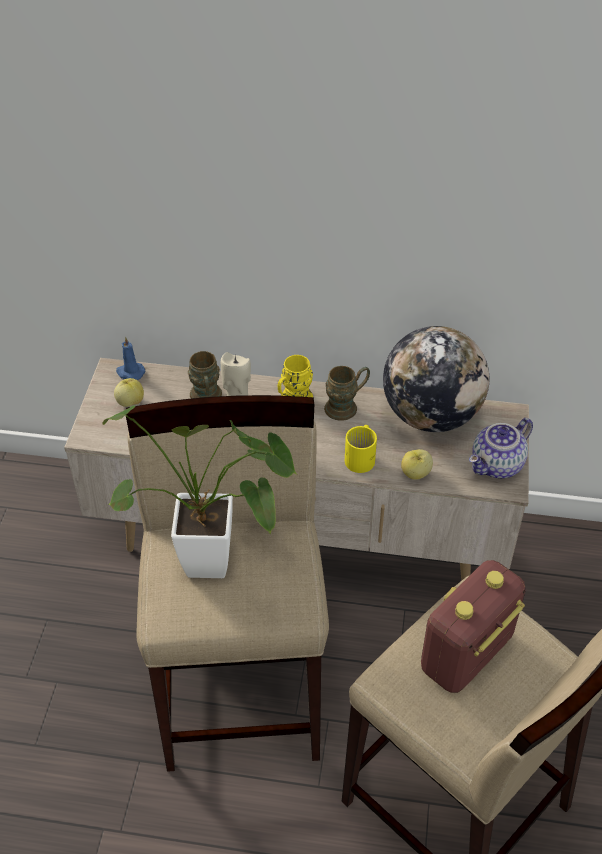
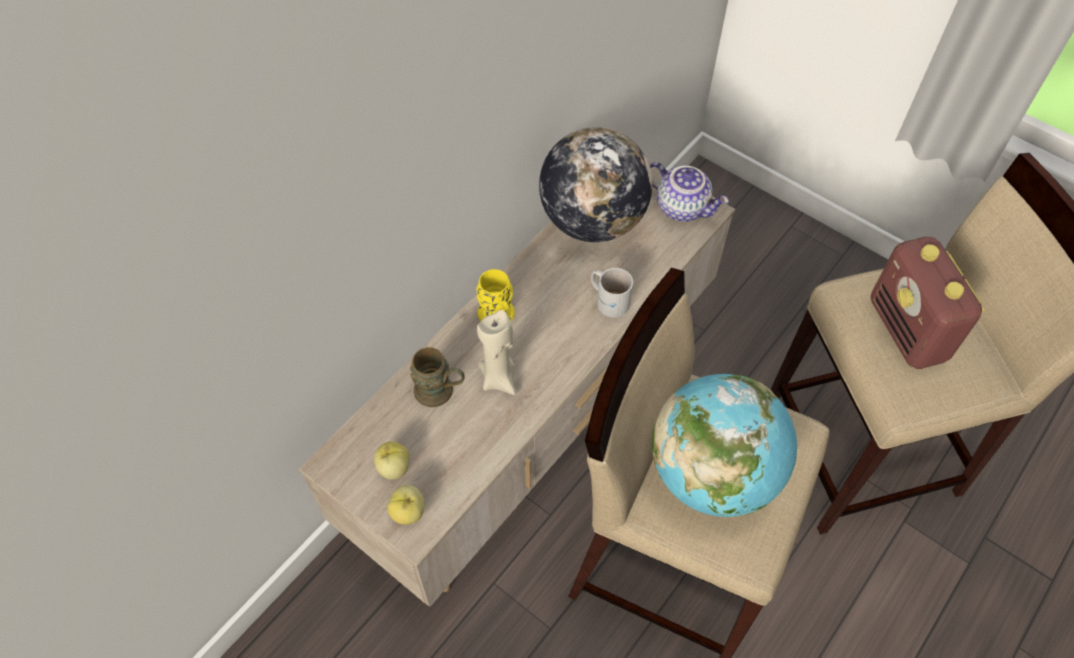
camera: 60 degrees left, 10 degrees up
potted plant [102,406,297,578] -> globe [652,374,797,518]
blue candle [116,337,145,380] -> none
brown mug [324,366,370,421] -> none
yellow mug [345,425,377,473] -> white mug [591,268,633,317]
apple [401,449,433,480] -> apple moved to [387,485,424,525]
teapot [469,418,533,478] -> teapot turned 45 degrees counterclockwise [650,162,729,222]

